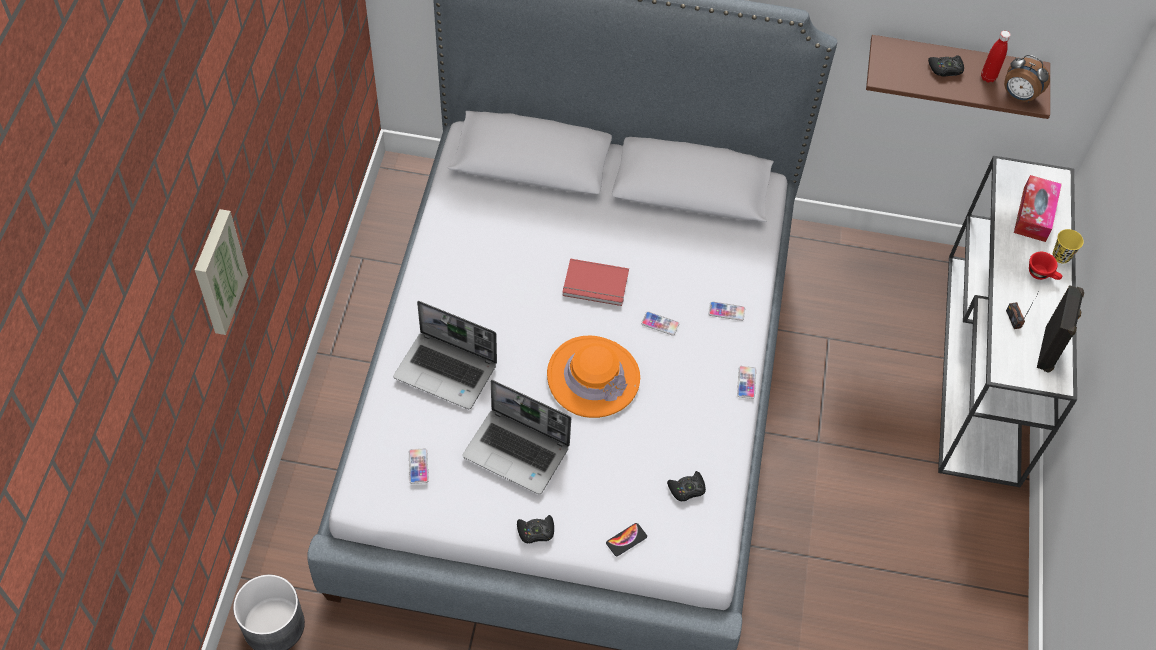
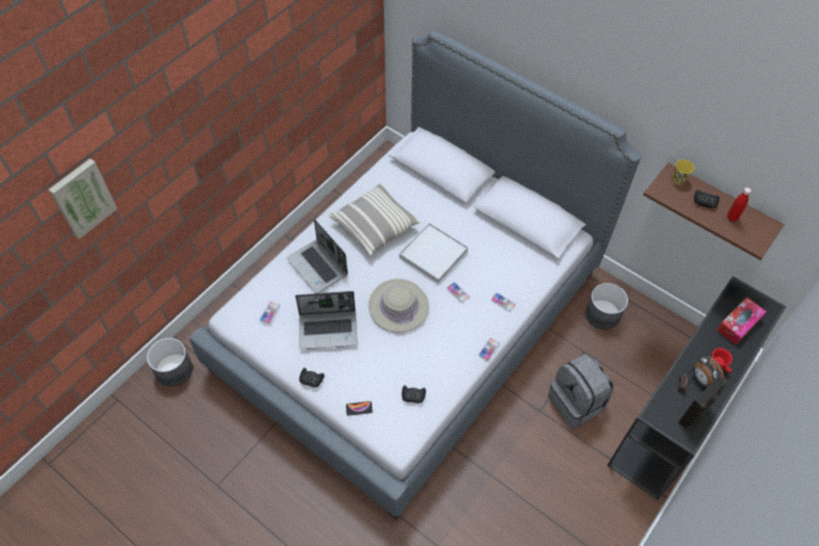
camera: 30 degrees right, 0 degrees up
picture [195,209,248,335] -> picture moved to [49,158,117,239]
laptop [463,380,571,494] -> laptop turned 60 degrees counterclockwise [295,291,358,349]
orange hat [547,335,640,418] -> beige hat [369,279,429,333]
red book [562,258,629,306] -> white tray [399,223,468,283]
white console table [938,156,1077,487] -> black console table [608,276,787,500]
alarm clock [1004,55,1050,103] -> alarm clock moved to [693,356,724,387]
yellow cup [1053,229,1084,263] -> yellow cup moved to [673,160,694,185]
none -> pillow [329,183,421,256]
none -> grey backpack [548,354,614,428]
none -> grey planter [585,283,628,330]

